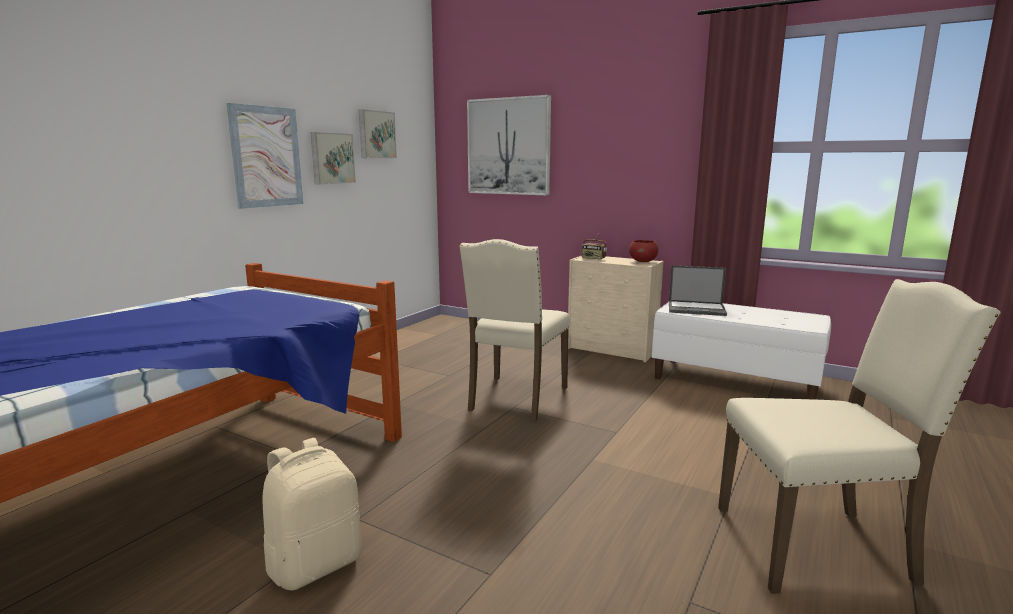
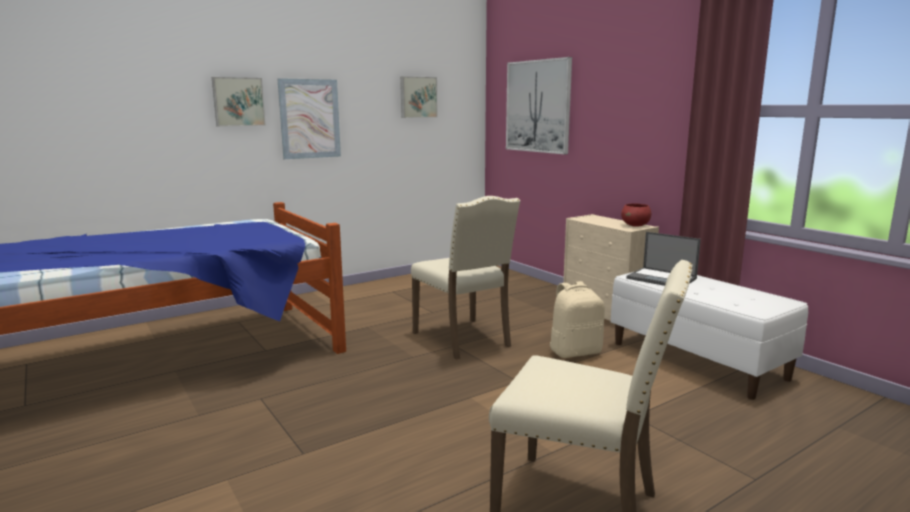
camera: 25 degrees right, 0 degrees up
beige backpack [262,438,362,590] -> beige backpack moved to [550,281,605,358]
picture [311,132,356,185] -> picture moved to [211,77,266,127]
beige chair [459,239,570,421] -> beige chair turned 75 degrees counterclockwise [411,196,520,360]
radio [581,232,607,260] -> none

